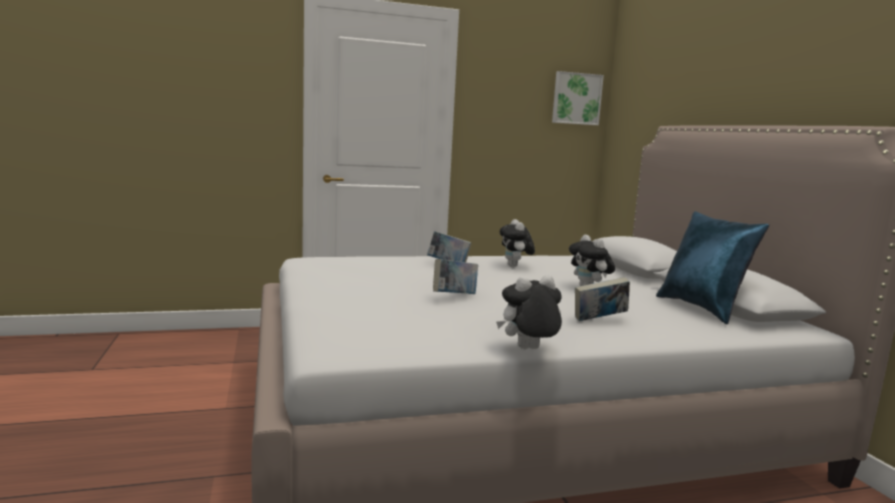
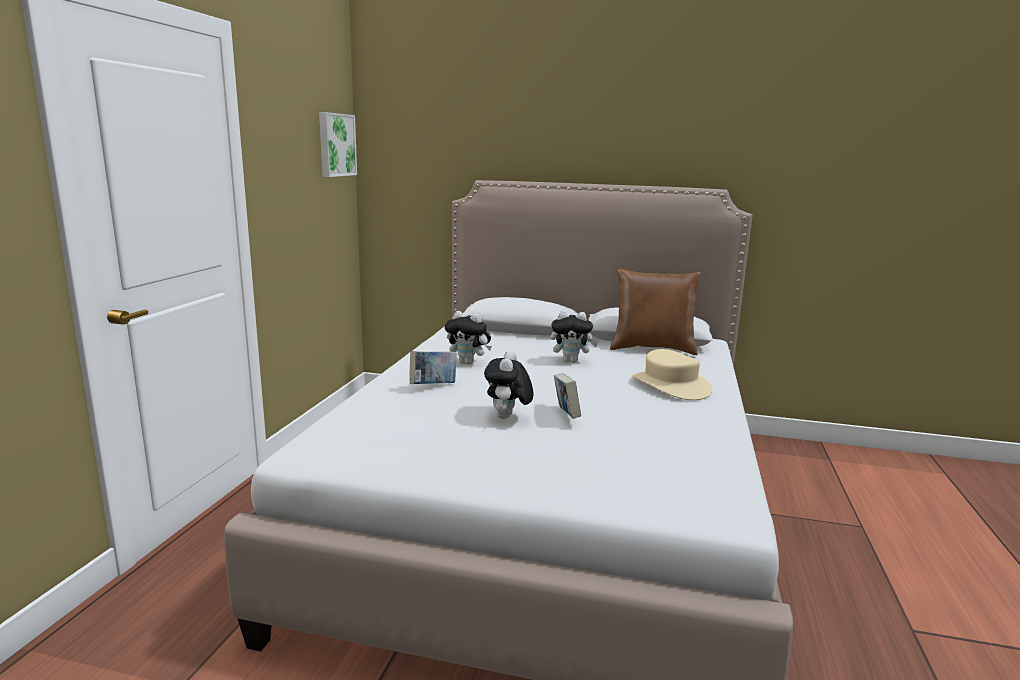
camera: 60 degrees left, 5 degrees up
plush toy [496,275,562,349] -> plush toy moved to [484,350,533,419]
book [575,277,630,321] -> beige hat [632,349,713,400]
blue pillow [656,211,769,324] -> brown pillow [610,269,700,355]

